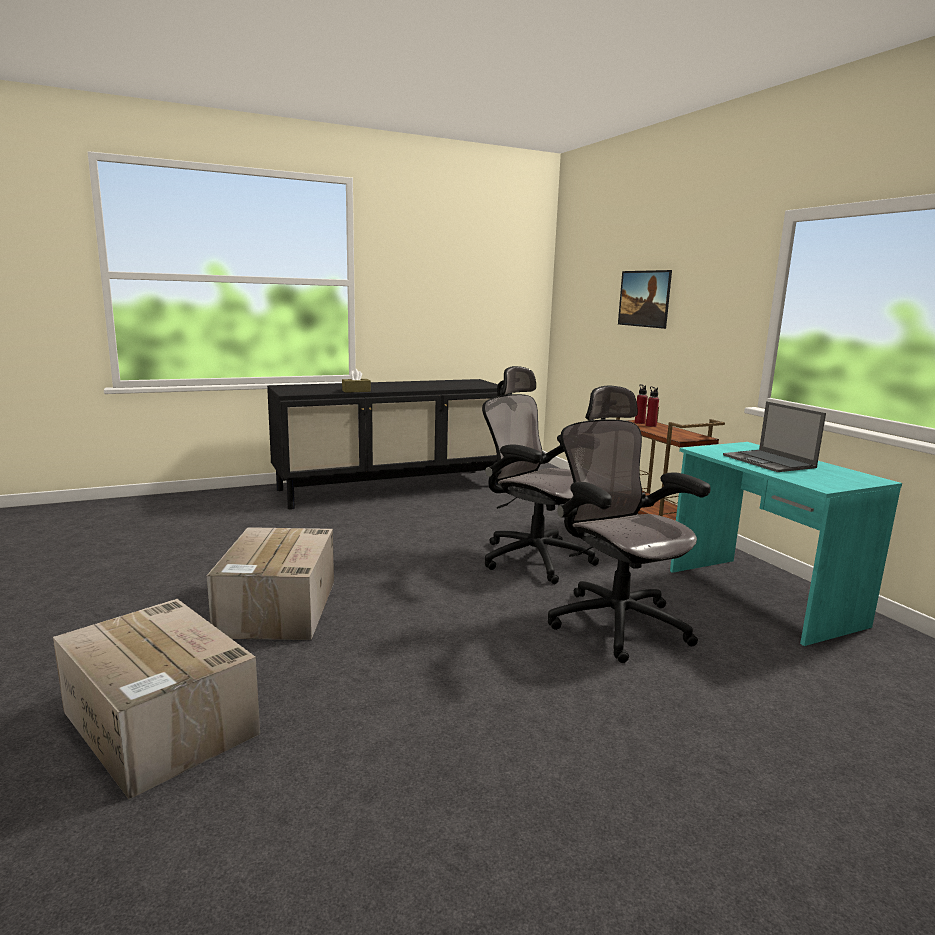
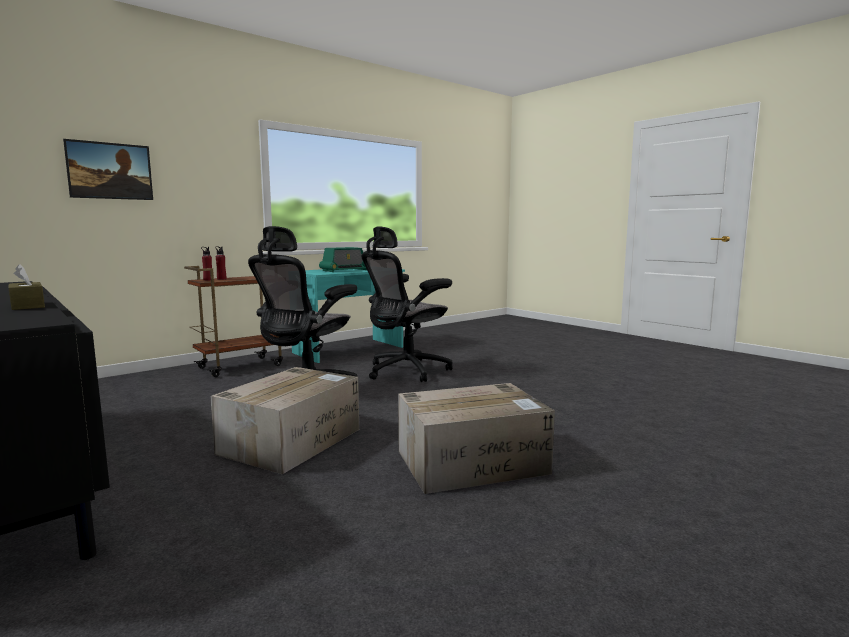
camera: 105 degrees left, 5 degrees down
cardboard box [53,599,260,799] -> cardboard box moved to [210,367,359,474]
laptop [723,401,826,472] -> radio [319,247,367,272]

